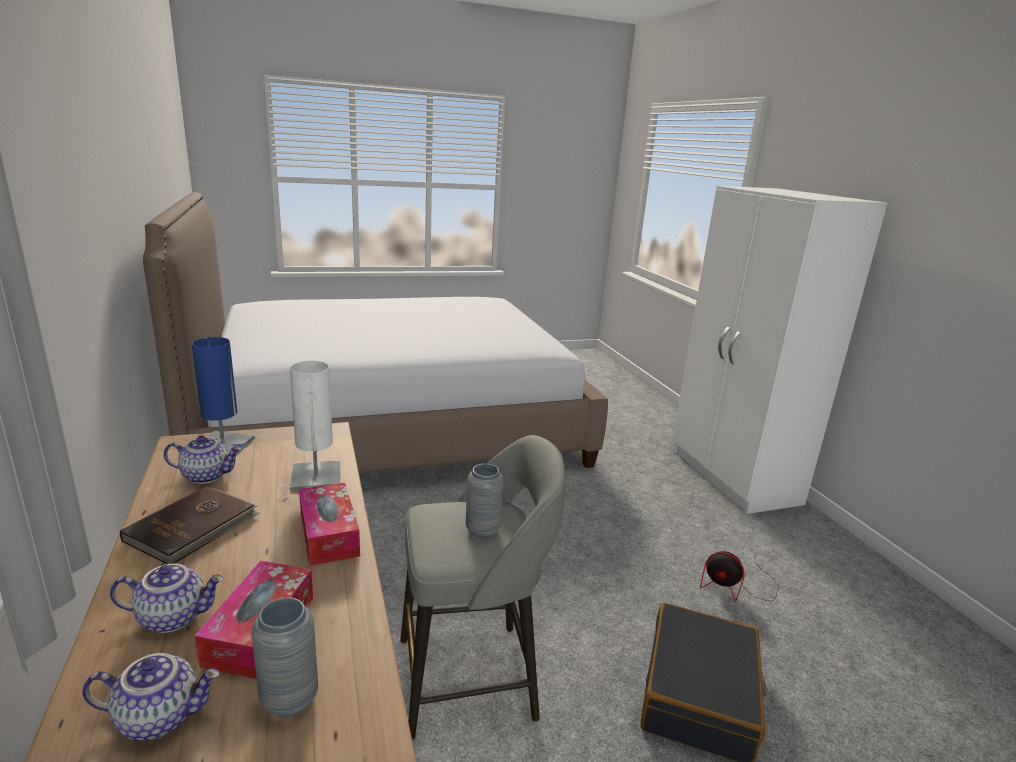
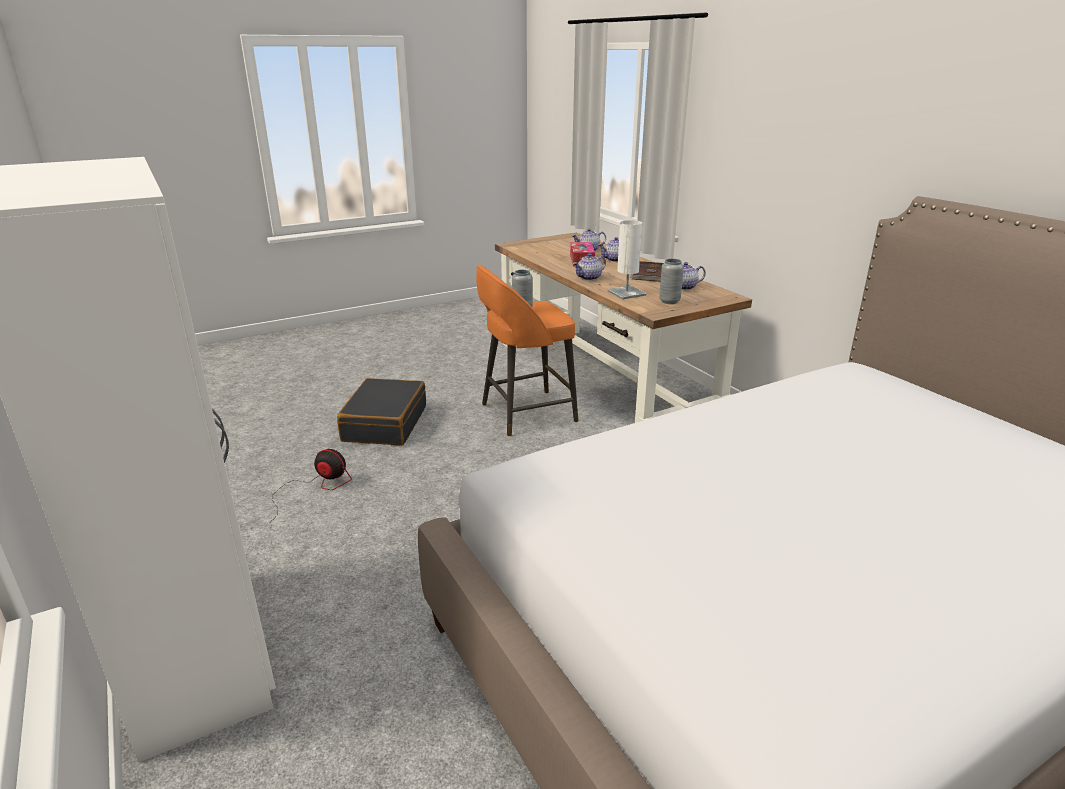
camera: 170 degrees right, 5 degrees up
blue table lamp [192,337,255,454] -> none
grey vase [251,597,318,717] -> grey vase moved to [659,259,684,304]
tissue box [299,483,360,566] -> teapot [573,254,606,281]
grey stool [400,435,565,740] -> orange stool [476,265,578,436]

